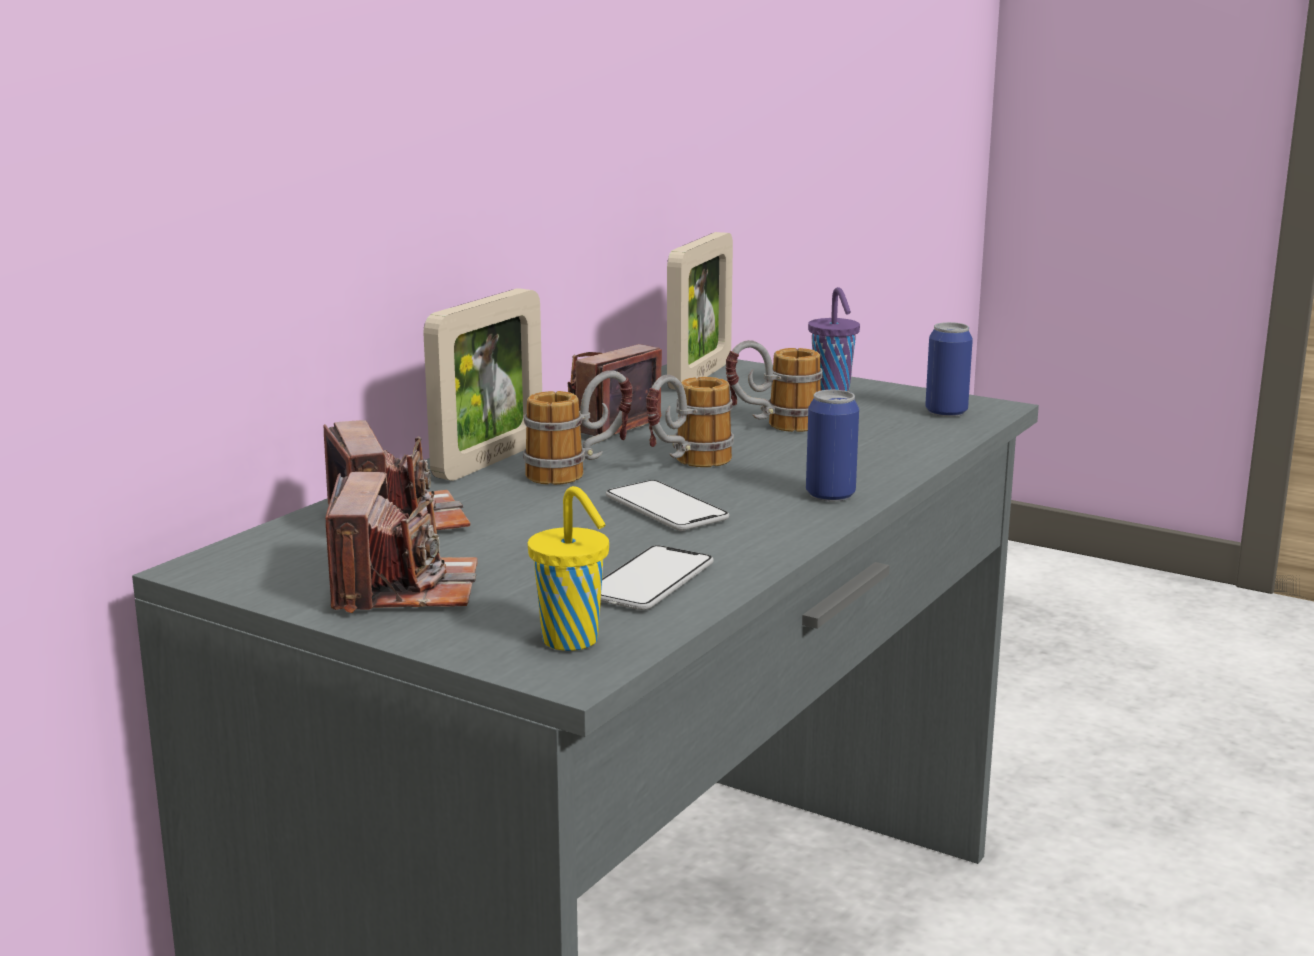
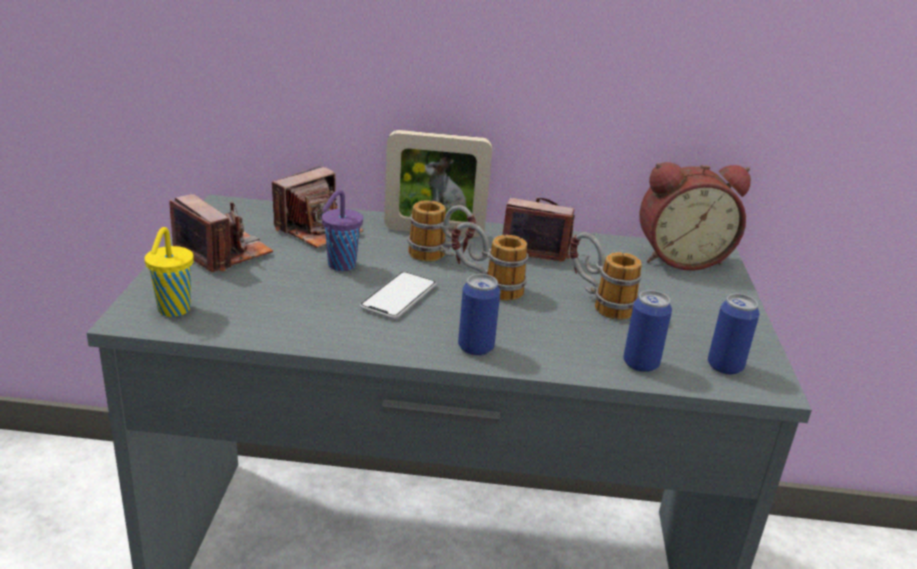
camera: 60 degrees right, 10 degrees up
camera [326,472,478,613] -> camera turned 105 degrees counterclockwise [170,194,273,272]
phone [601,545,714,610] -> none
picture frame [667,232,733,389] -> alarm clock [639,162,751,271]
purple cup [808,287,860,391] -> purple cup moved to [322,190,363,271]
none -> can [623,290,672,372]

